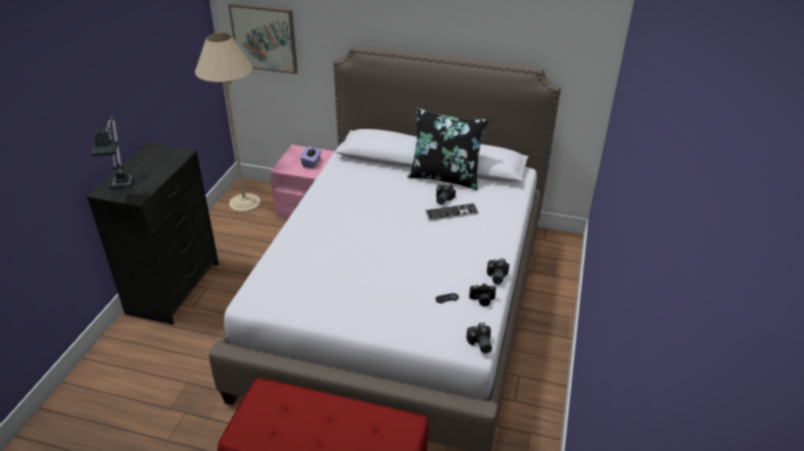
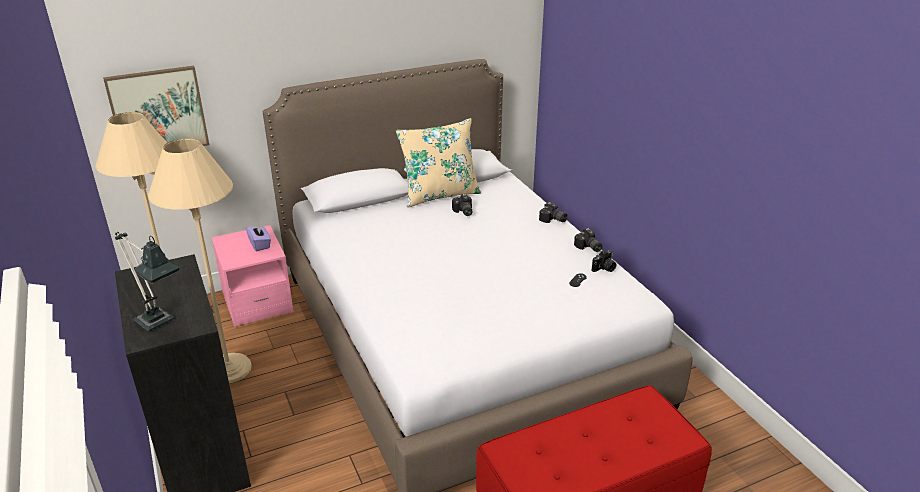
camera: 40 degrees left, 5 degrees down
black pillow [407,108,489,190] -> beige pillow [396,118,481,207]
keyboard [425,203,479,221] -> none
camera [466,323,492,353] -> camera moved to [539,202,568,223]
none -> beige floor lamp [148,138,252,384]

